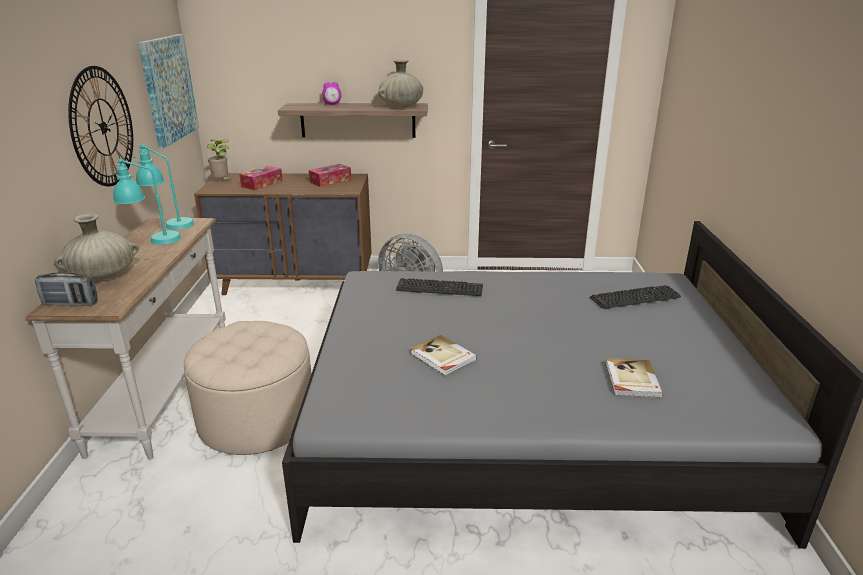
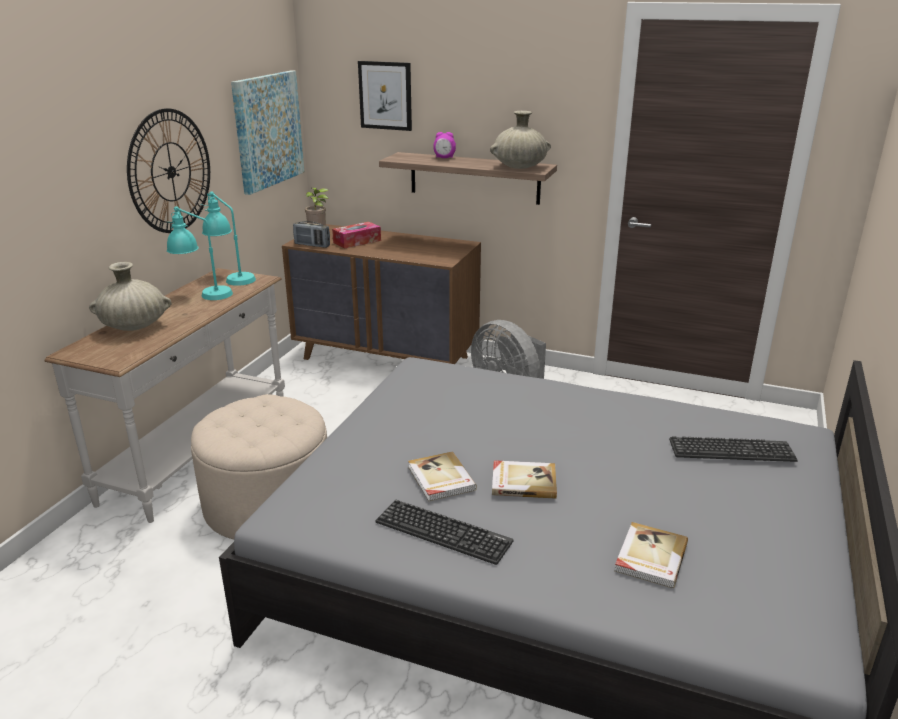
camera: 20 degrees right, 0 degrees up
radio [35,272,98,306] -> radio moved to [293,221,330,248]
tissue box [309,164,351,187] -> none
keyboard [396,278,483,296] -> keyboard moved to [375,500,514,565]
none -> picture [358,61,412,131]
none -> book [492,460,557,499]

